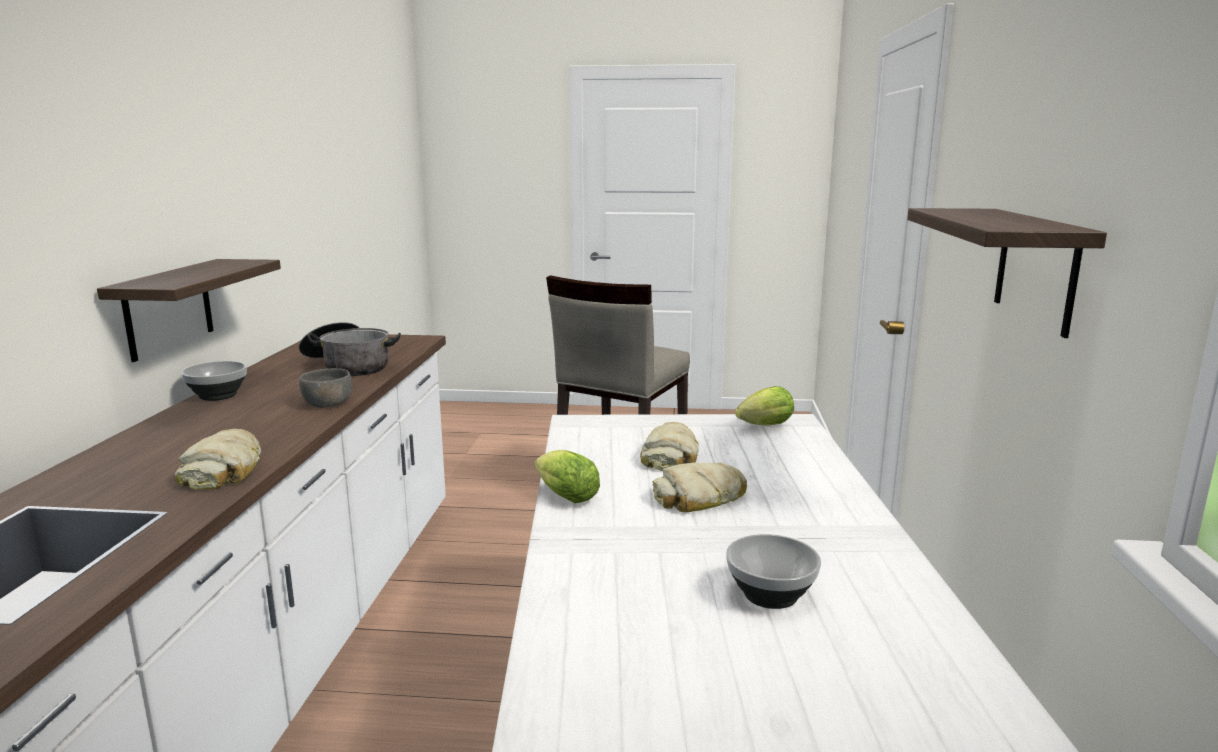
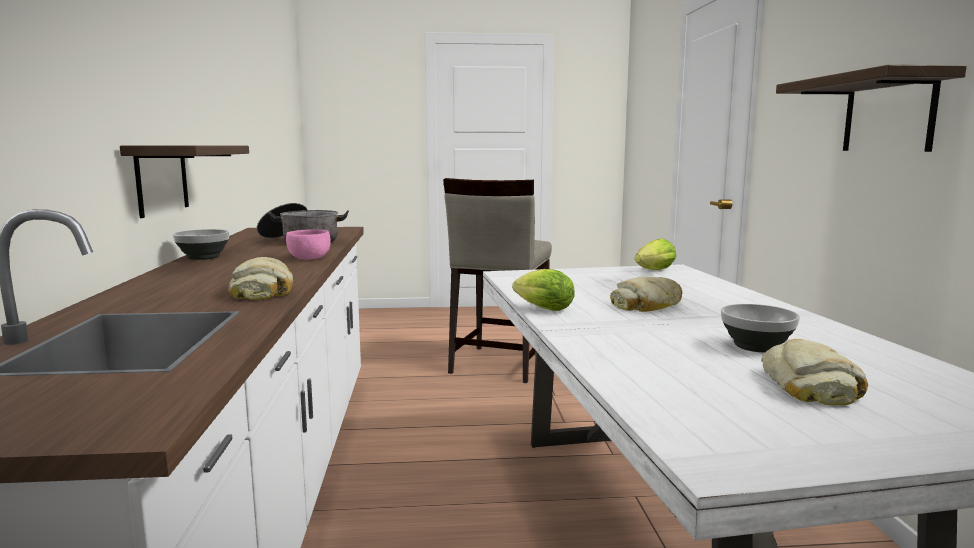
camera: 10 degrees left, 5 degrees down
grey bowl [299,368,352,408] -> pink bowl [286,229,331,260]
bread [640,422,699,471] -> bread moved to [761,339,868,405]

